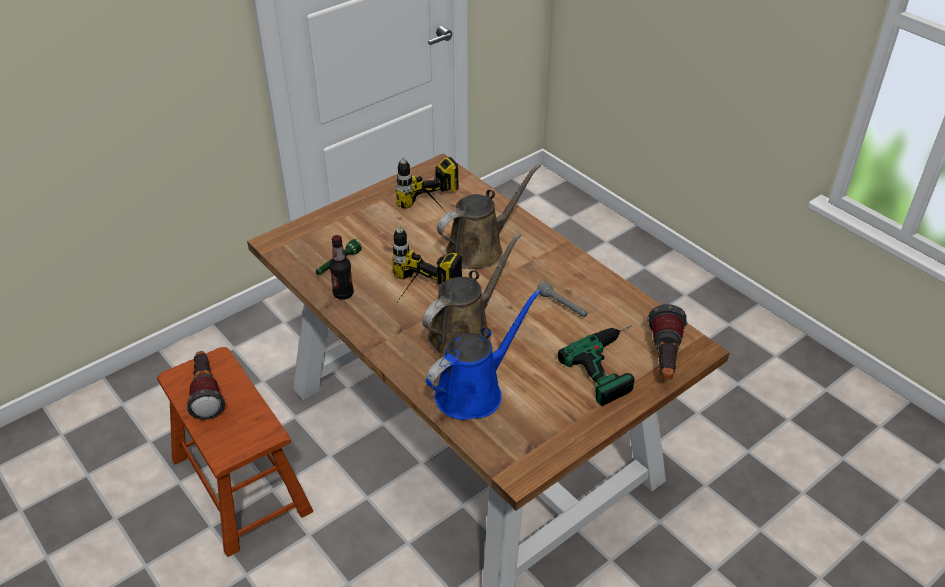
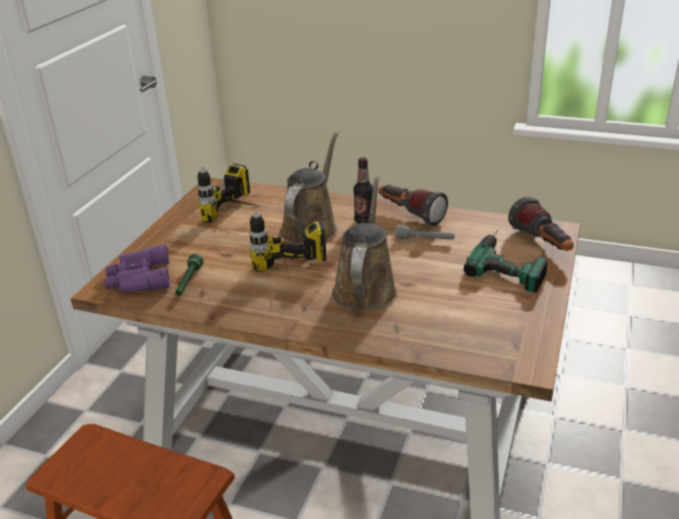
camera: 30 degrees left, 10 degrees down
flashlight [186,351,226,420] -> flashlight moved to [379,185,448,226]
bottle [329,235,354,300] -> bottle moved to [353,157,373,224]
blue watering can [426,289,541,420] -> none
none -> purple binoculars [104,244,170,292]

